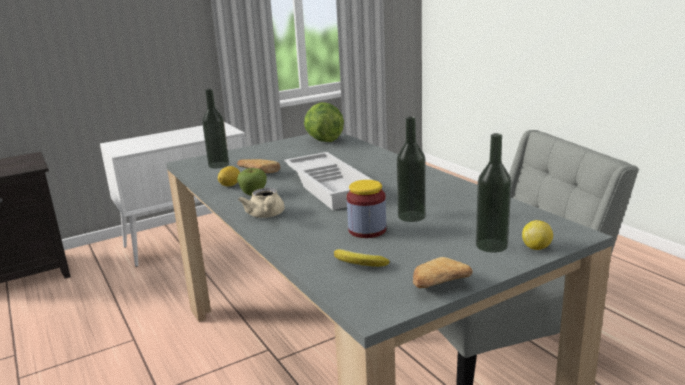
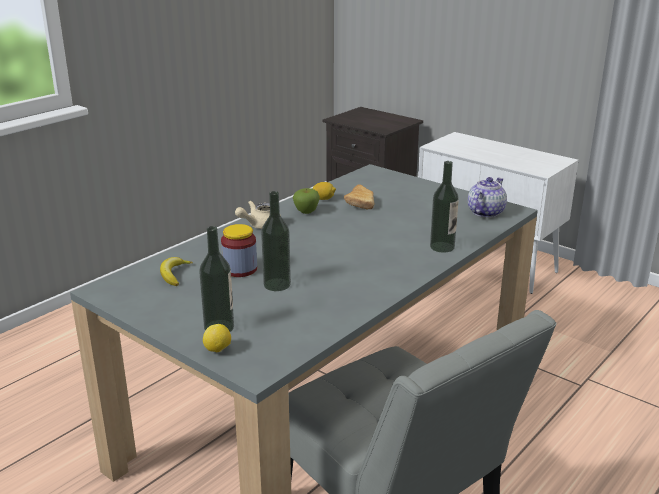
camera: 70 degrees right, 5 degrees up
bottle [202,89,229,169] -> bottle moved to [430,161,459,253]
white tray [284,152,373,210] -> none
lettuce [304,102,344,142] -> teapot [468,177,507,218]
bread [413,257,473,288] -> none

